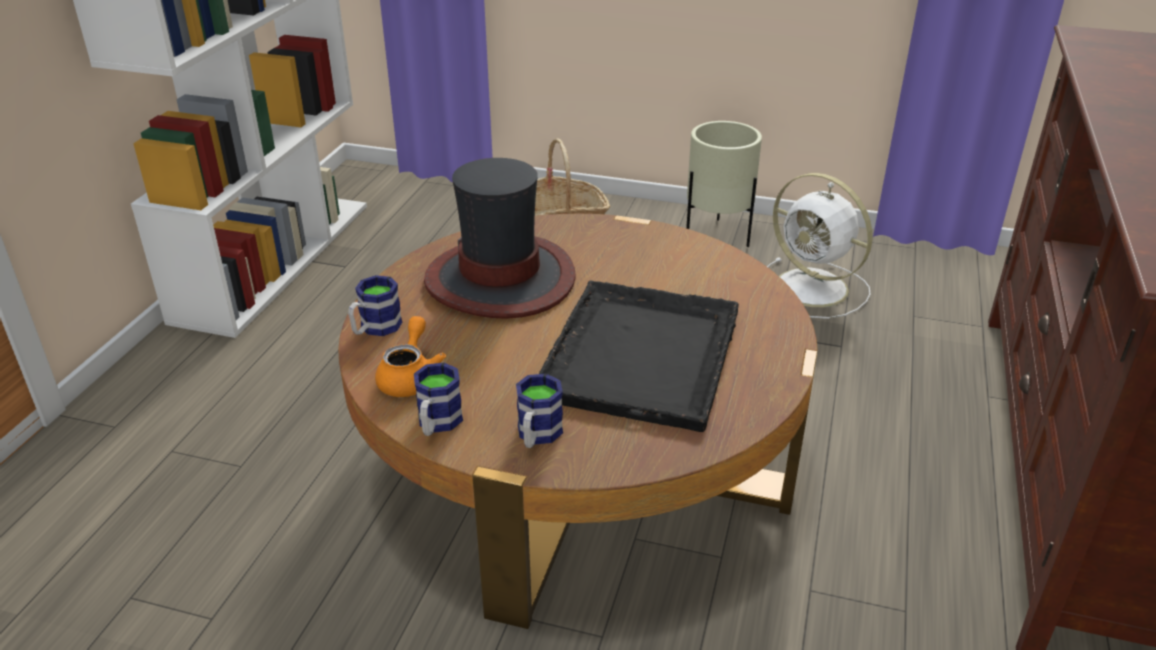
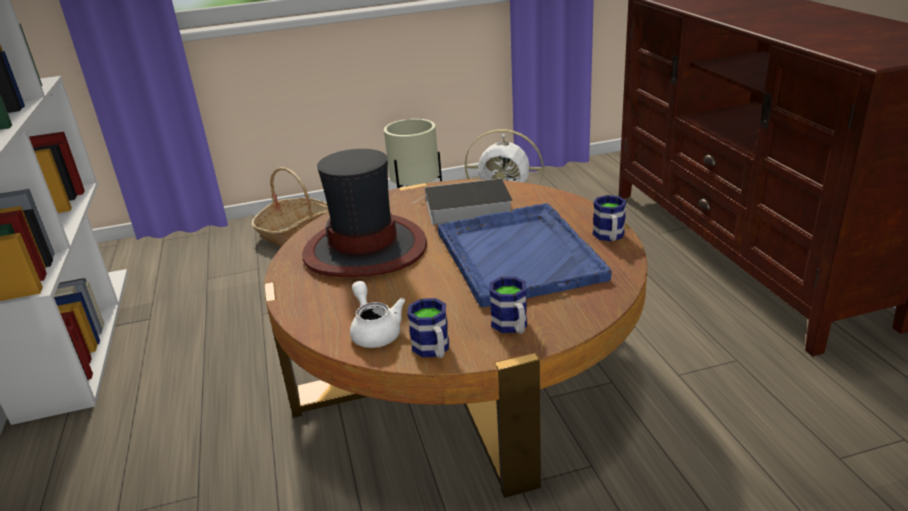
camera: 30 degrees left, 5 degrees down
mug [348,275,402,336] -> mug moved to [592,195,626,241]
orange teapot [375,316,446,397] -> white teapot [350,281,405,348]
black tray [539,280,739,432] -> blue tray [437,203,612,307]
none -> book [412,178,513,225]

